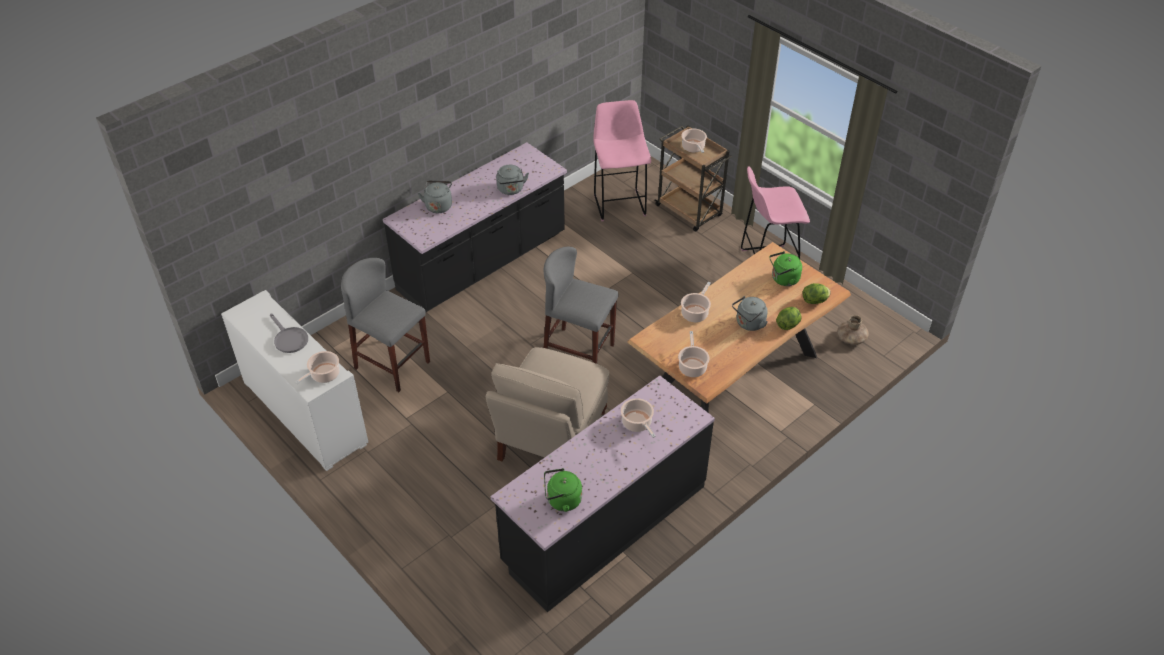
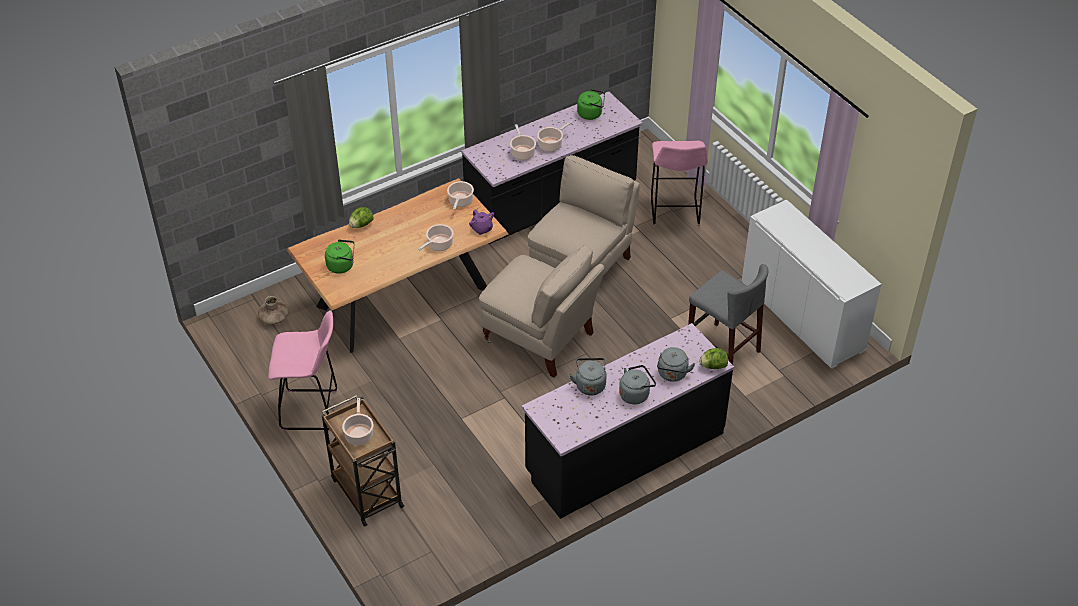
camera: 170 degrees left, 0 degrees up
grey frying pan [270,314,308,353] -> none
cooking pot [295,351,340,384] -> cooking pot moved to [537,121,572,152]
grey stool [544,247,618,364] -> beige chair [479,244,604,378]
pink stool [593,100,651,221] -> pink stool moved to [651,141,708,226]
grey kettle [732,296,768,331] -> grey kettle moved to [619,365,656,404]
lettuce [803,283,831,304] -> lettuce moved to [699,348,728,369]
none -> purple teapot [469,209,494,235]

